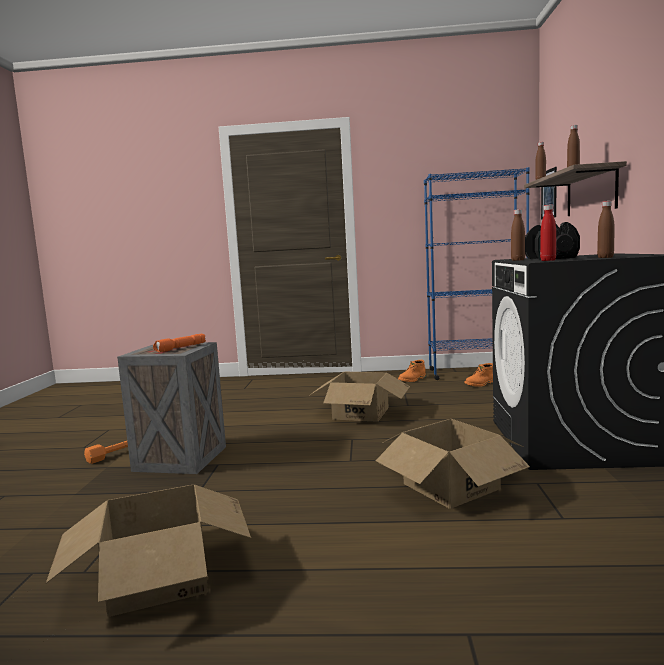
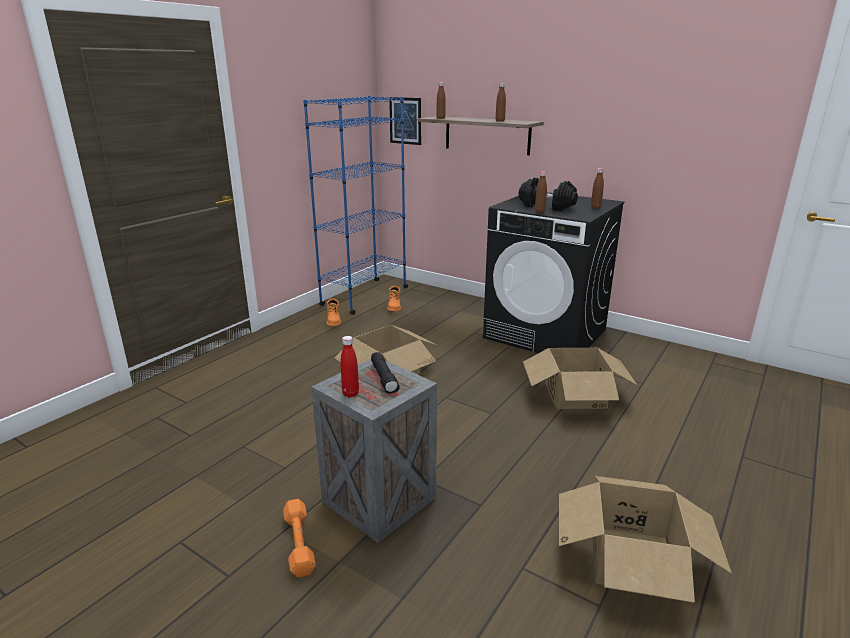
camera: 60 degrees left, 15 degrees up
orange flashlight [153,334,206,352] -> black flashlight [371,352,399,393]
red bottle [540,205,556,261] -> red bottle moved to [340,336,359,397]

